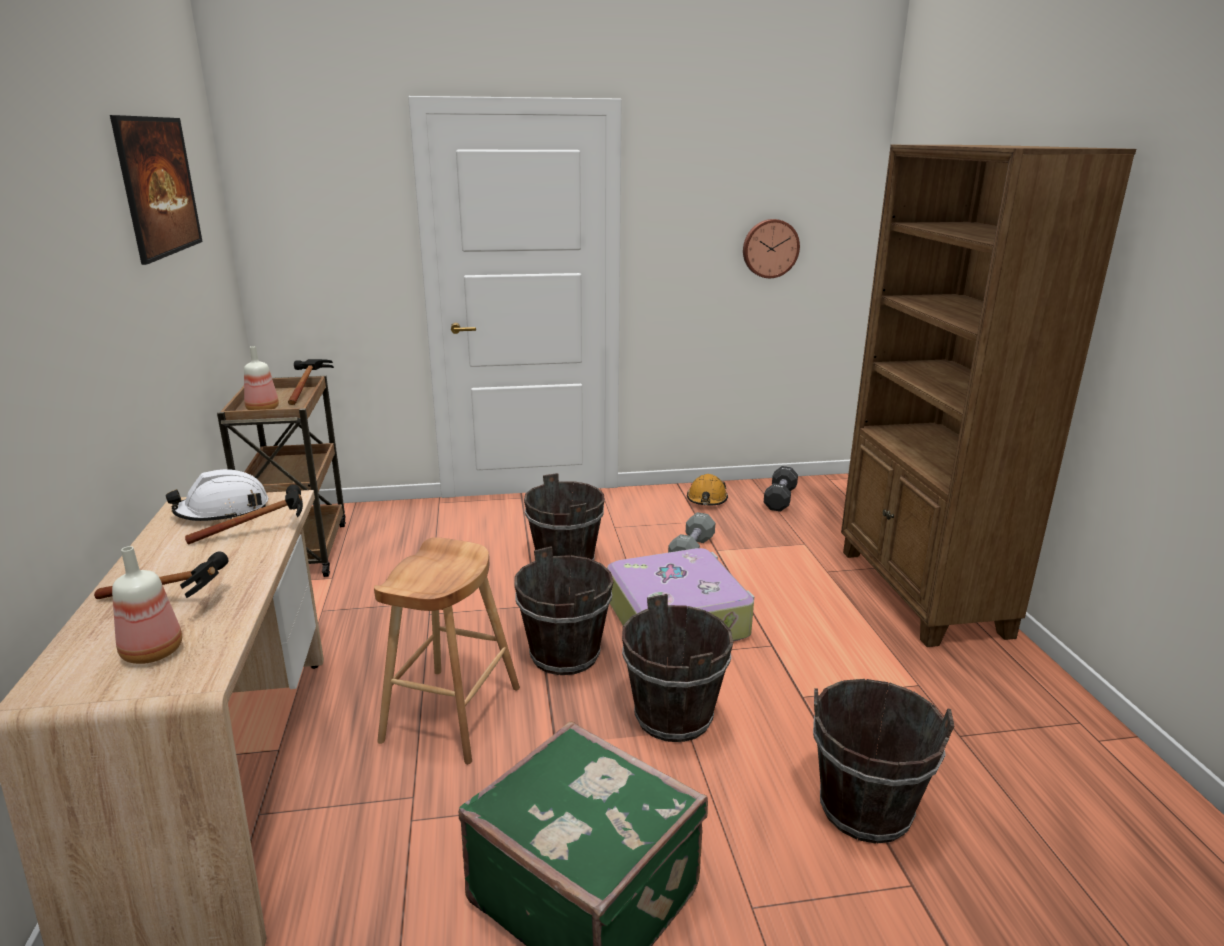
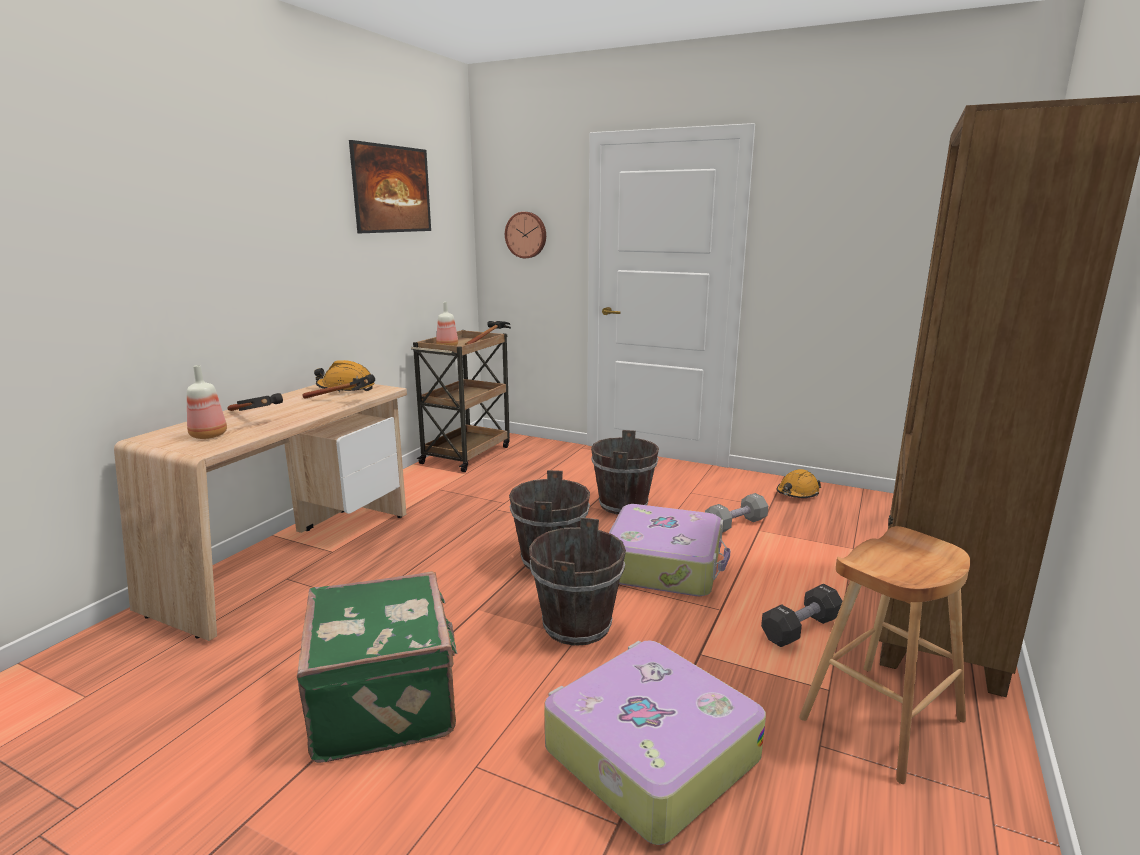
camera: 35 degrees right, 5 degrees down
white hard hat [165,469,268,521] -> orange hard hat [314,360,374,393]
brown stool [374,537,520,764] -> brown stool moved to [799,526,970,784]
wall clock [743,219,800,278] -> wall clock moved to [505,212,546,258]
black dumbbell [764,466,798,512] -> black dumbbell moved to [761,584,842,647]
brown bucket [813,679,954,844] -> suitcase [544,640,766,845]

